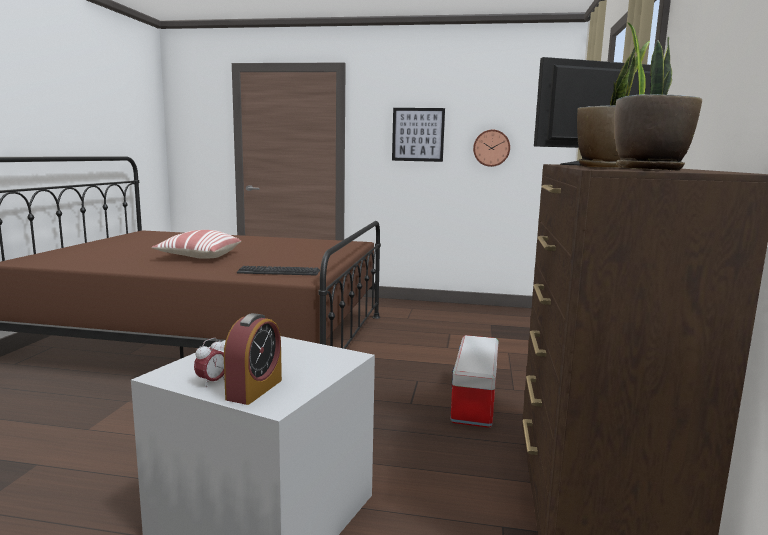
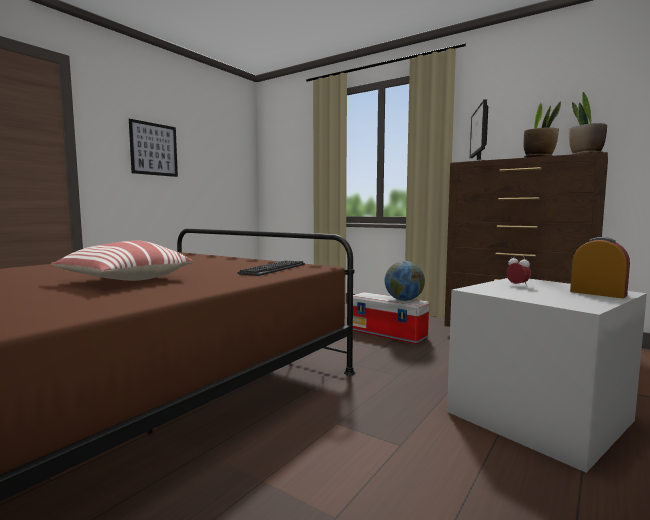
camera: 65 degrees left, 5 degrees down
alarm clock [194,338,225,387] -> alarm clock moved to [506,255,531,286]
wall clock [473,130,510,167] -> none
none -> globe [385,261,425,301]

